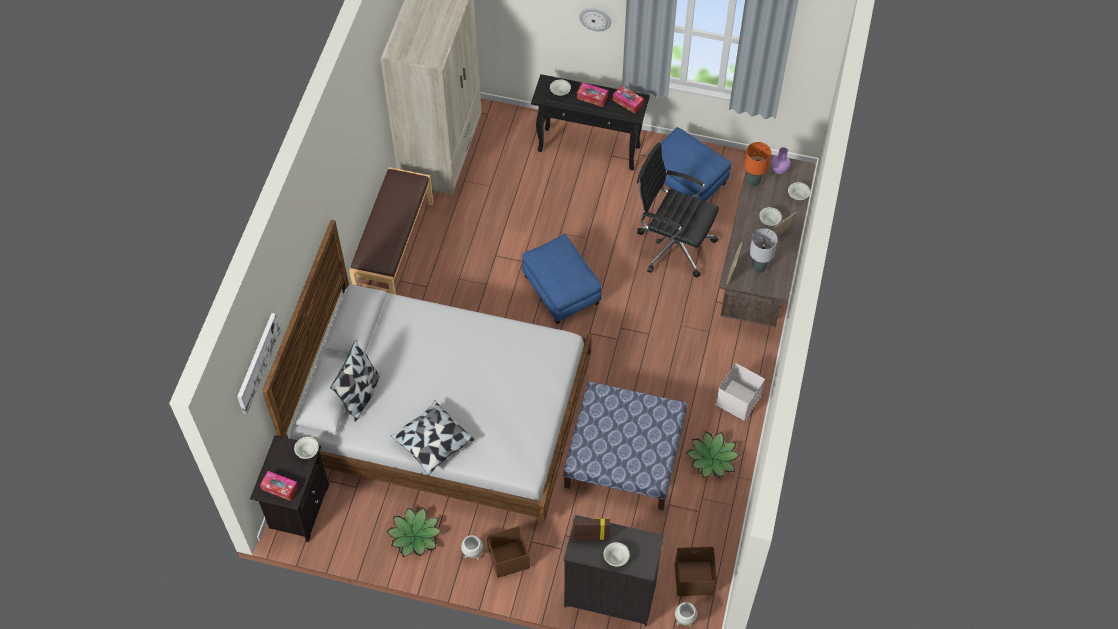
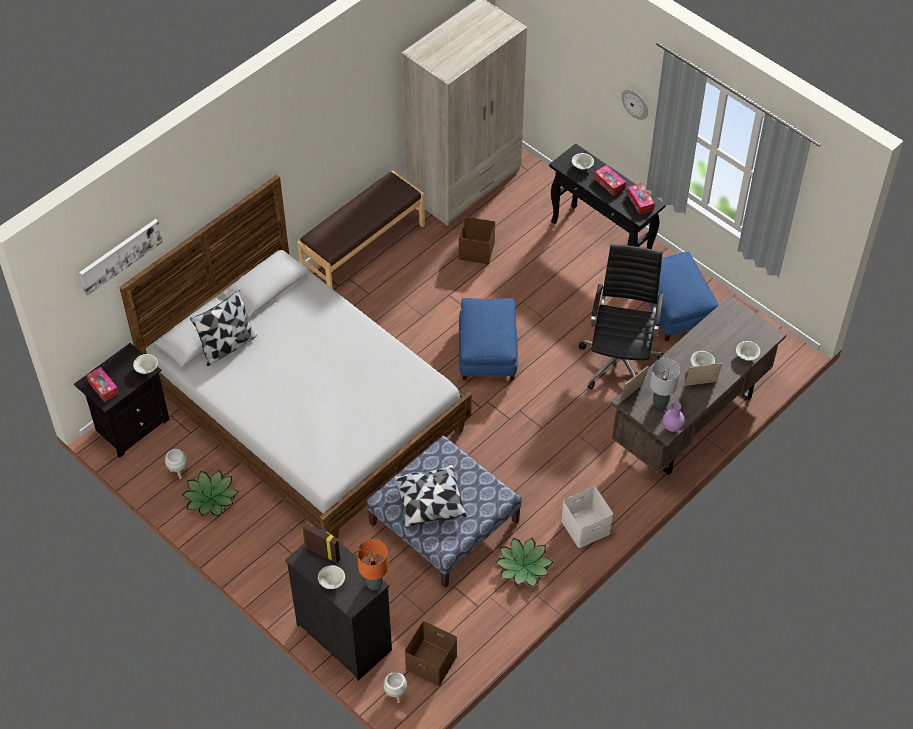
camera: 30 degrees right, 5 degrees down
pillow [391,401,474,476] -> pillow moved to [393,465,467,528]
white planter [461,535,483,560] -> white planter moved to [165,449,187,479]
brown storage box [487,526,530,578] -> brown storage box moved to [459,217,495,264]
black office chair [637,142,719,278] -> black office chair turned 45 degrees clockwise [579,245,664,389]
orange table lamp [744,142,771,187] -> orange table lamp moved to [357,539,389,590]
purple vase [771,147,790,174] -> purple vase moved to [663,402,685,432]

